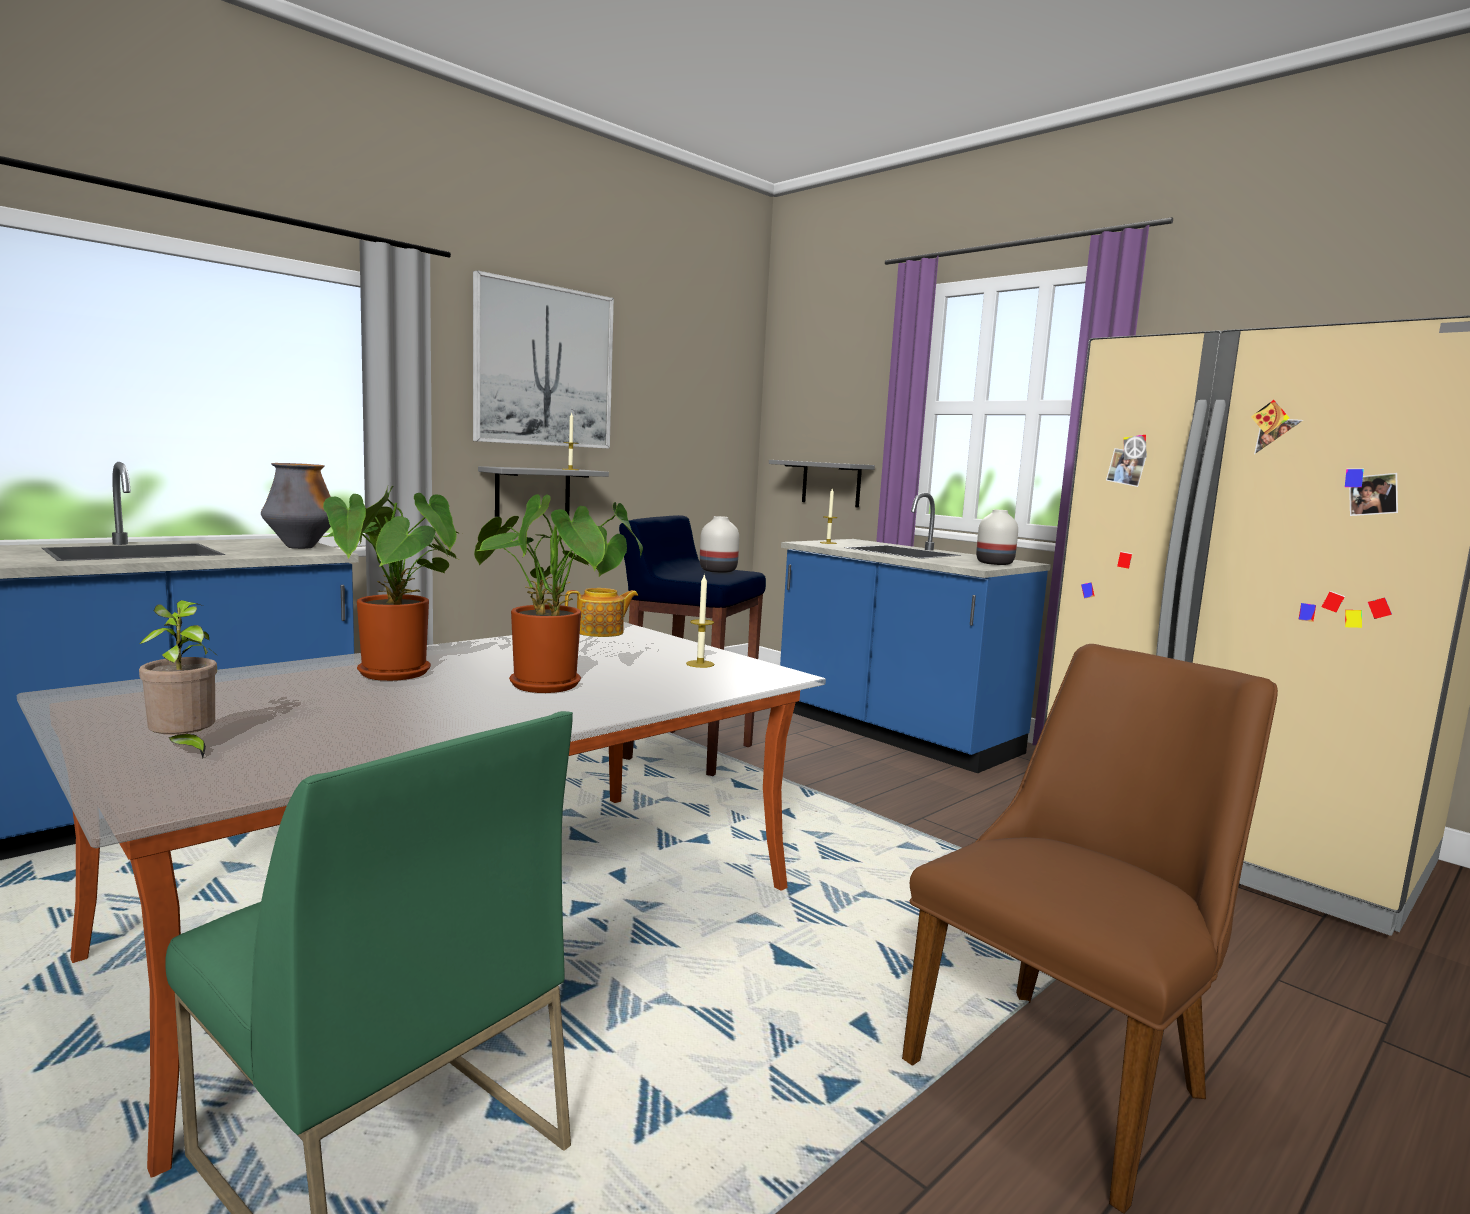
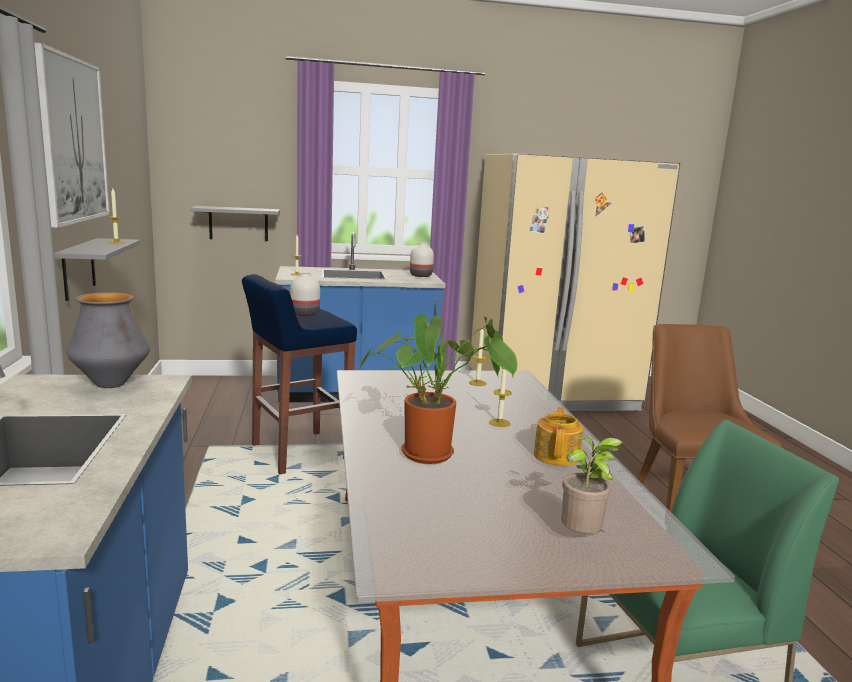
camera: 55 degrees left, 5 degrees up
potted plant [474,494,643,693] -> candle [489,368,512,427]
teapot [565,588,638,637] -> teapot moved to [534,407,583,466]

